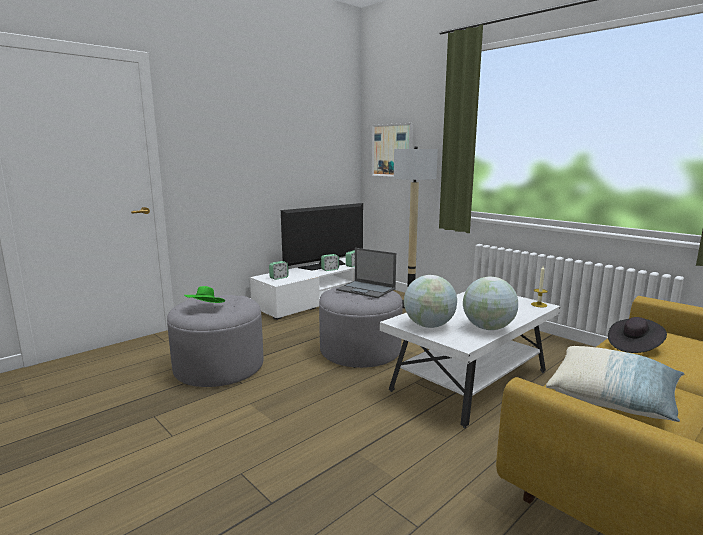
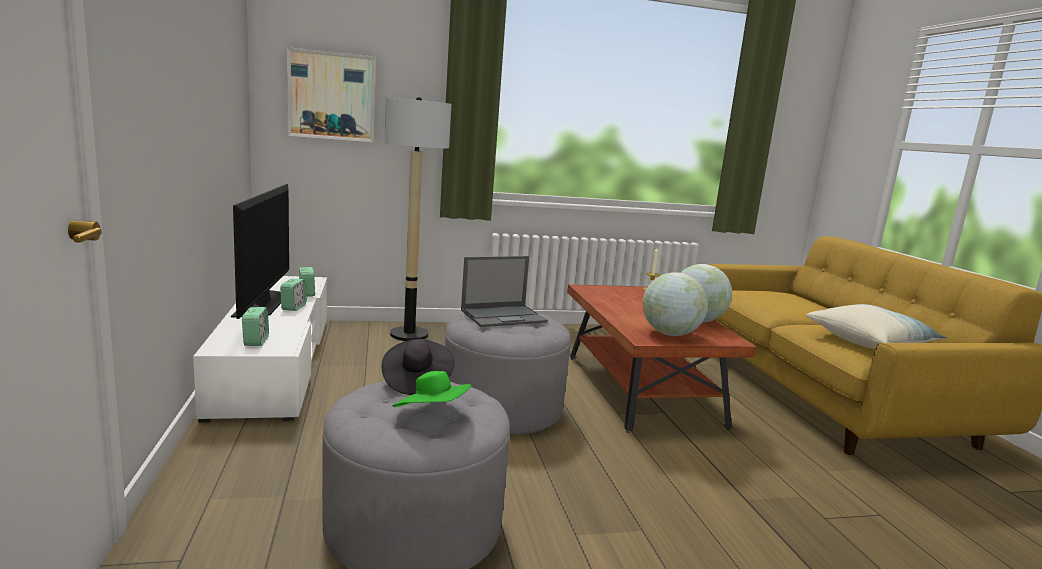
camera: 60 degrees left, 0 degrees up
white coffee table [380,291,560,428] -> brown coffee table [567,284,756,433]
black hat [608,317,667,353] -> black hat moved to [382,339,455,395]

